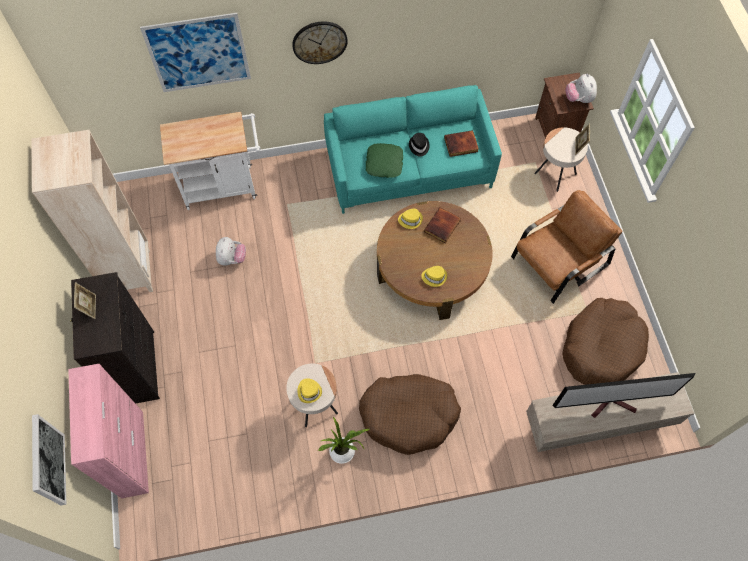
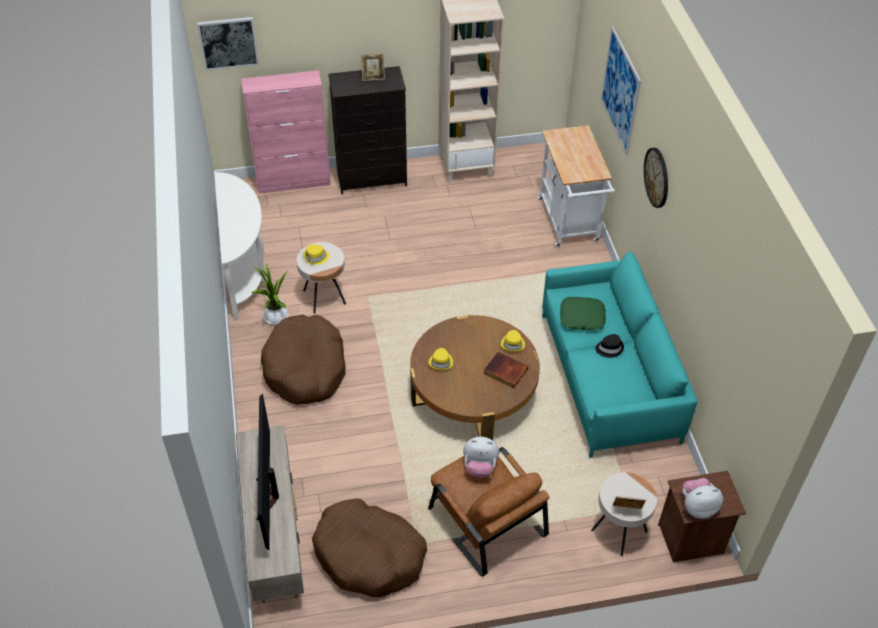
camera: 90 degrees right, 15 degrees down
plush toy [216,237,246,265] -> plush toy moved to [463,437,499,478]
book [444,130,479,157] -> none
none -> white console table [215,172,268,319]

